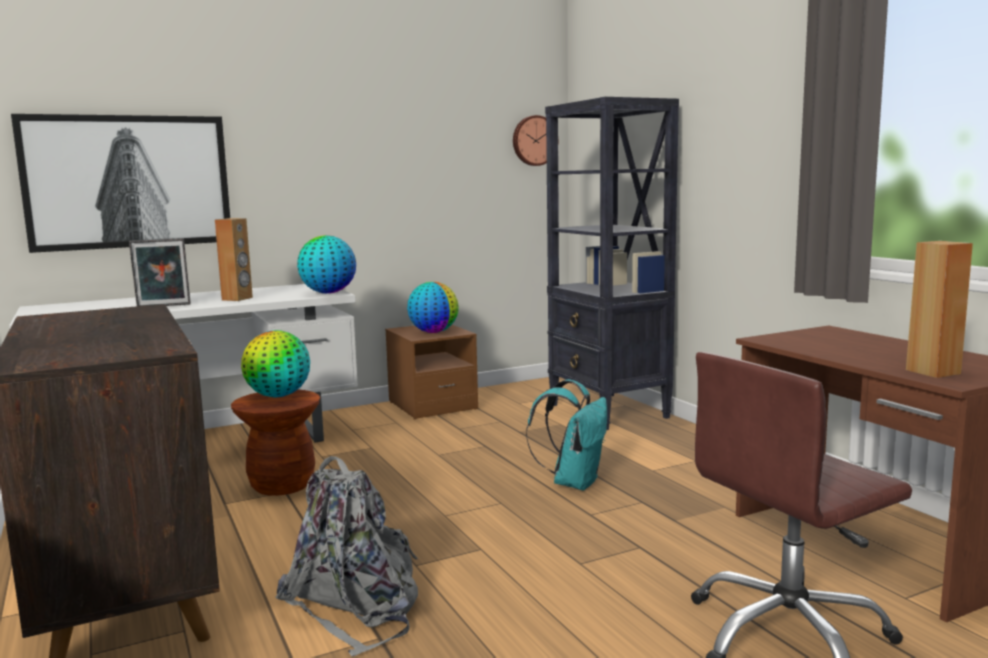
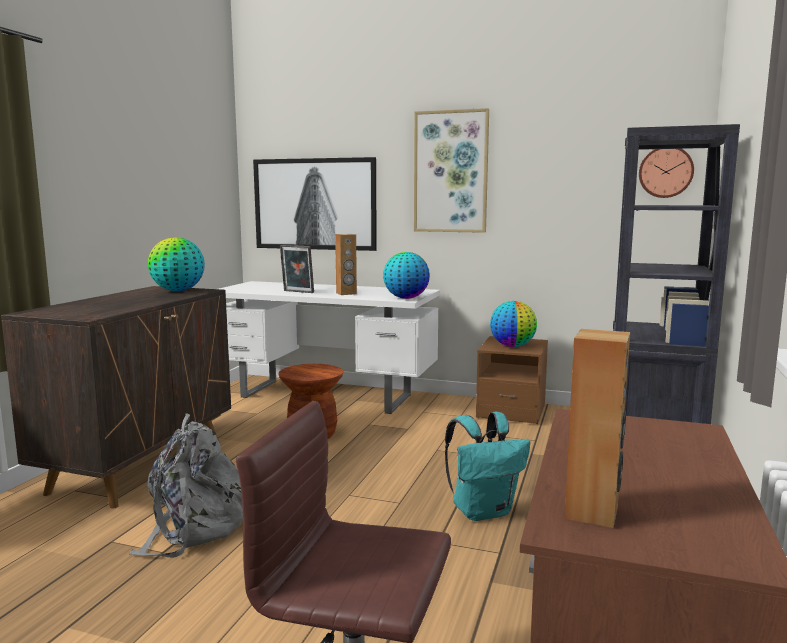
camera: 45 degrees right, 0 degrees up
globe [241,330,310,397] -> globe moved to [148,237,205,291]
none -> picture [414,108,489,233]

